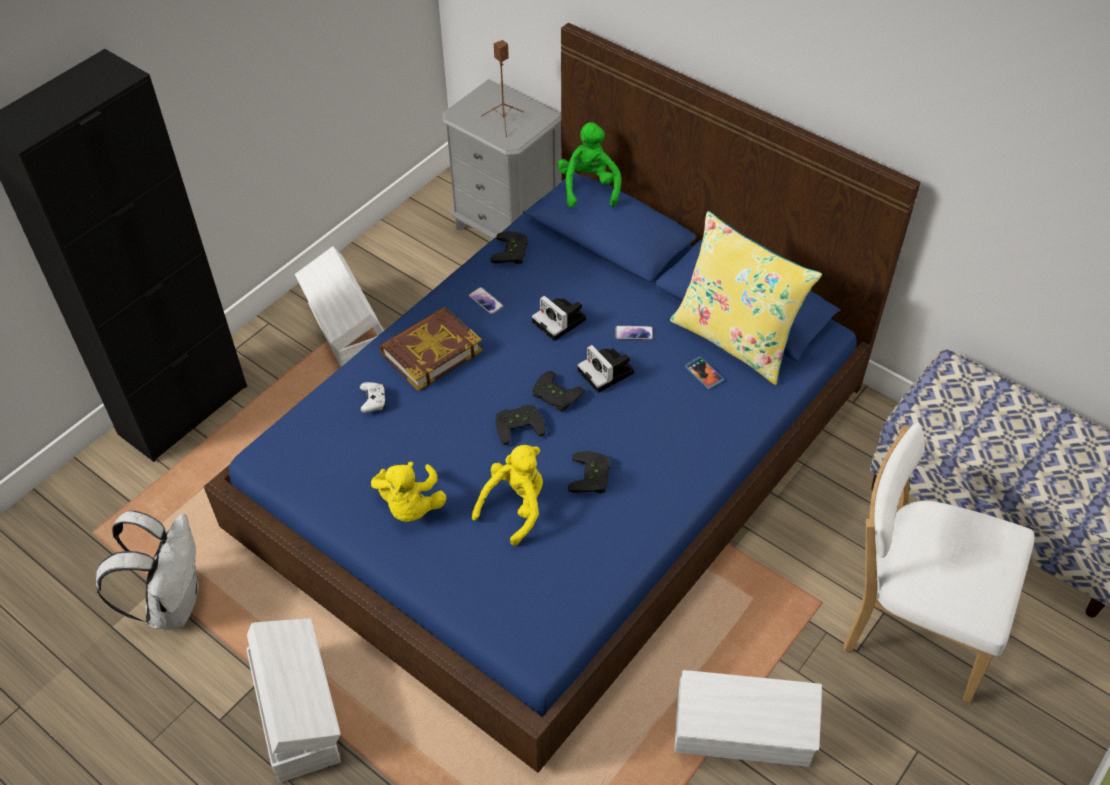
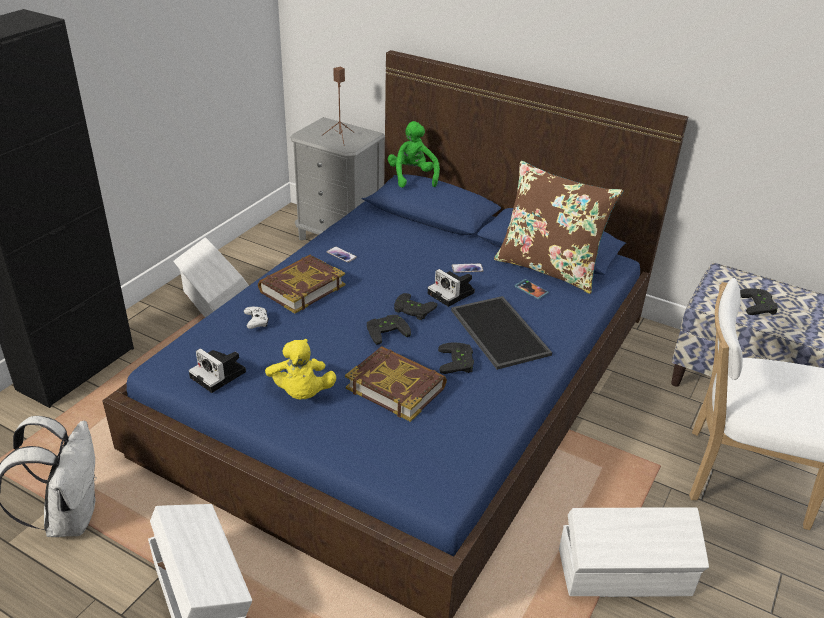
camera: 10 degrees left, 15 degrees down
yellow plush toy [472,445,543,546] -> book [345,346,447,422]
black game controller [490,231,528,264] -> black game controller moved to [740,288,778,315]
camera [532,296,586,341] -> camera moved to [189,348,246,393]
yellow pillow [670,211,822,385] -> brown pillow [494,161,623,294]
none -> tray [451,296,552,370]

